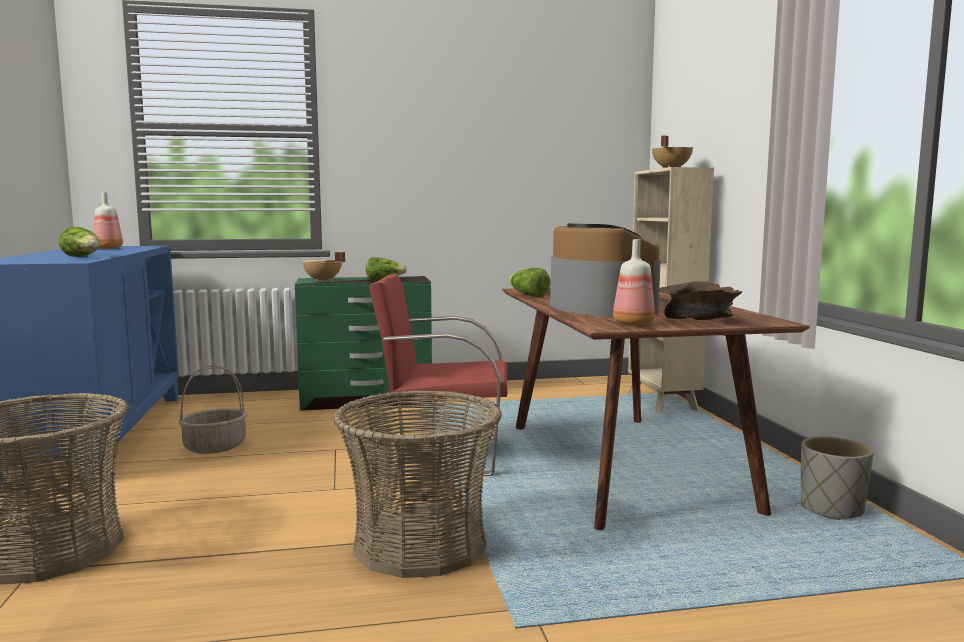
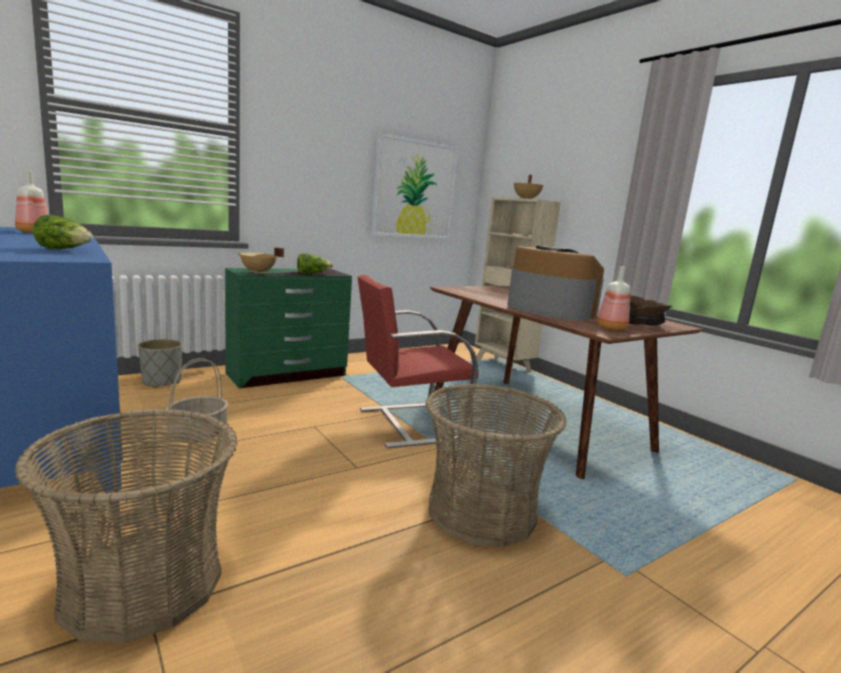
camera: 25 degrees left, 5 degrees up
lettuce [508,268,550,297] -> none
grey planter [801,436,874,520] -> grey planter moved to [138,339,182,388]
none -> picture [371,133,459,239]

